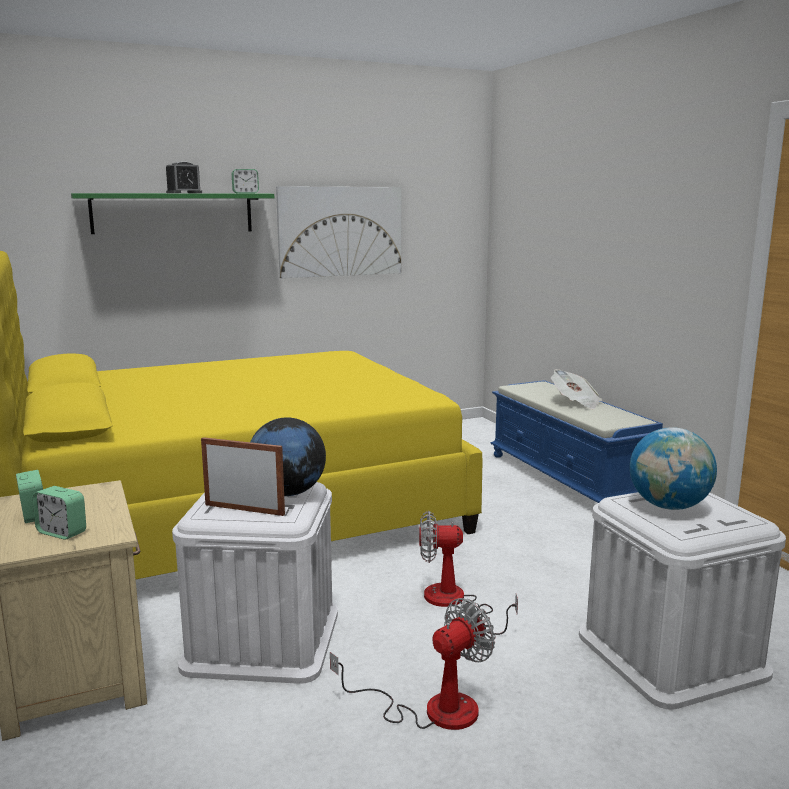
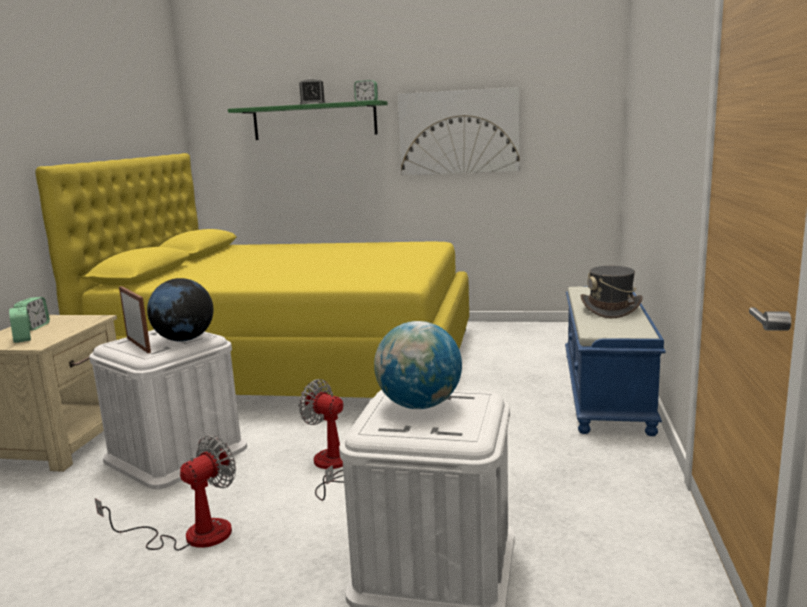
camera: 35 degrees right, 0 degrees up
fan [330,598,495,730] -> fan turned 45 degrees counterclockwise [95,435,236,551]
newspaper [551,369,602,409] -> grey hat [581,266,643,318]

